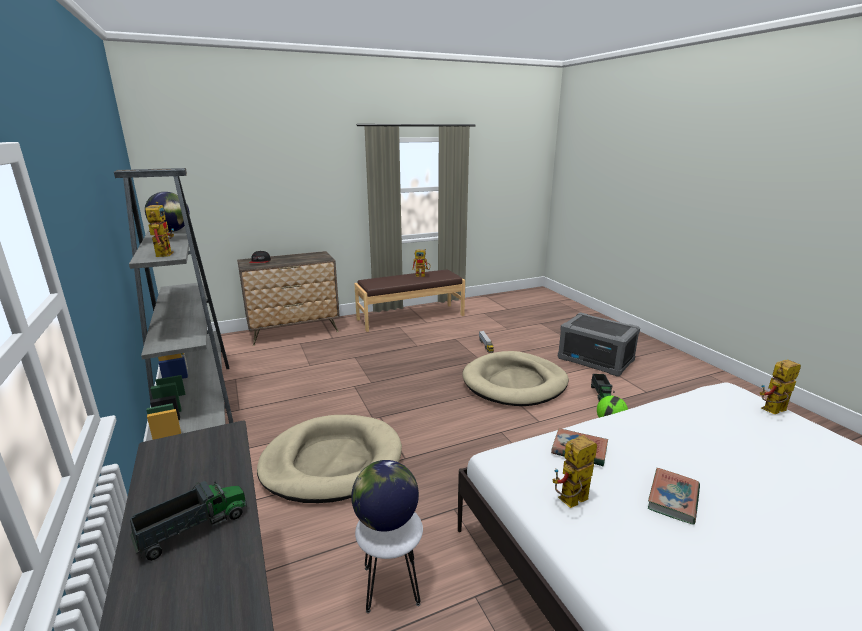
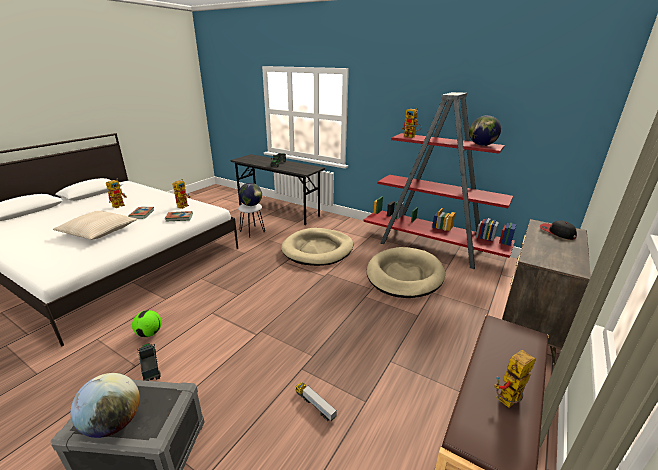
camera: 145 degrees right, 5 degrees up
grey bookcase [114,168,234,440] -> red bookcase [363,92,516,269]
beige dog bed [462,351,569,406] -> beige dog bed moved to [367,247,445,298]
toy robot [760,359,801,414] -> toy robot moved to [106,179,127,208]
none -> beige pillow [53,211,138,240]
none -> globe [70,373,140,438]

